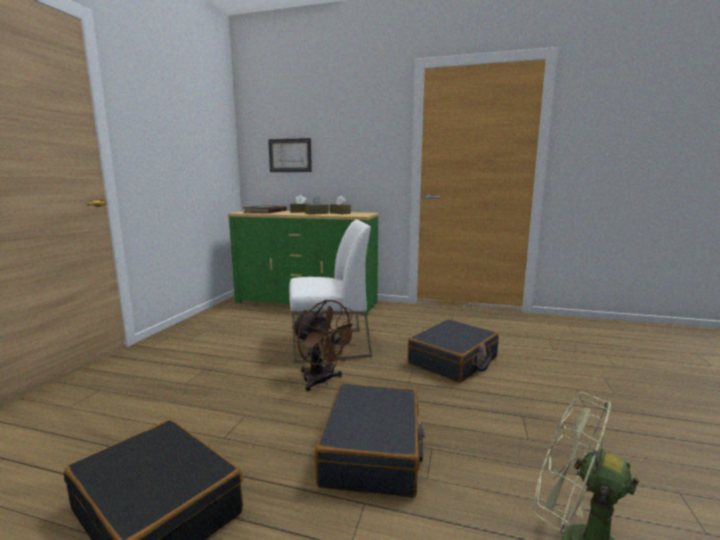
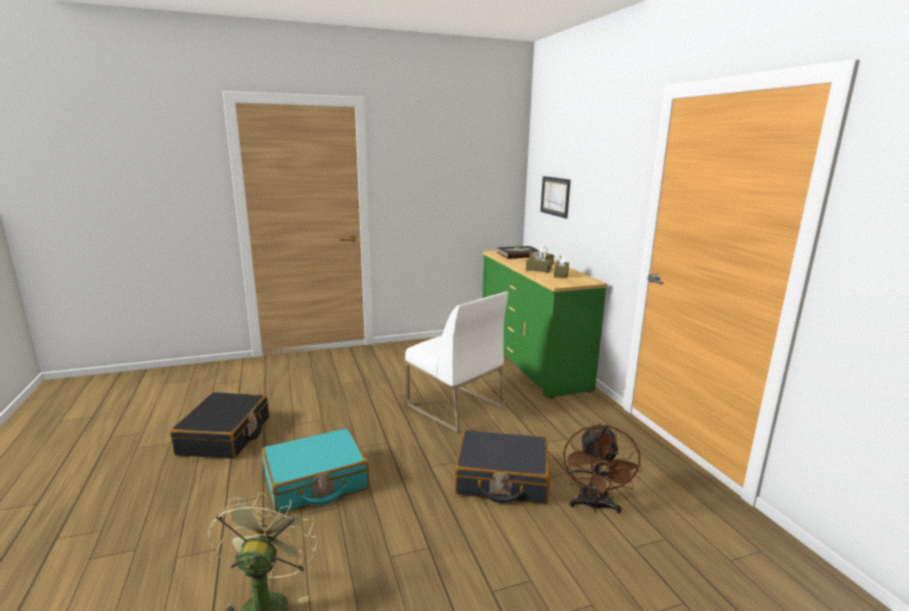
camera: 55 degrees right, 5 degrees up
brown fan [292,300,359,392] -> brown fan moved to [563,423,643,513]
black suitcase [315,384,425,498] -> turquoise suitcase [262,428,369,514]

